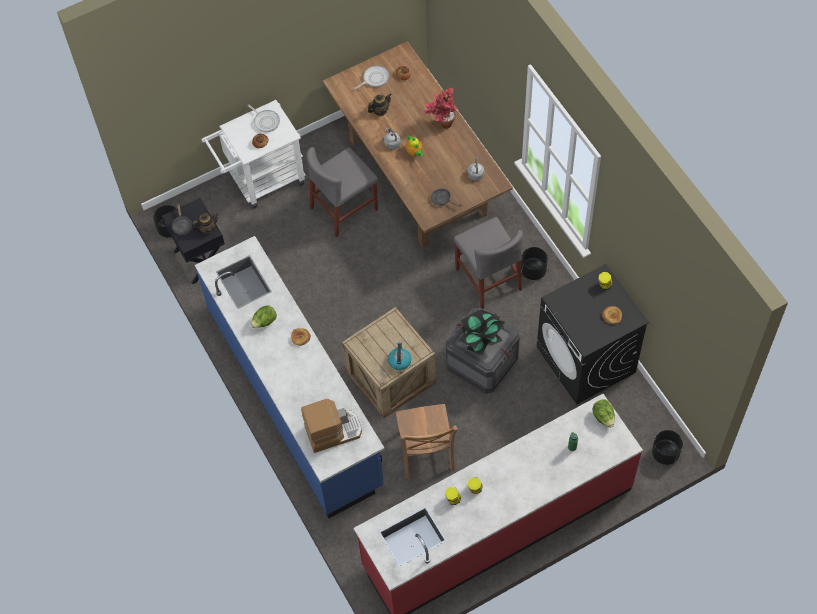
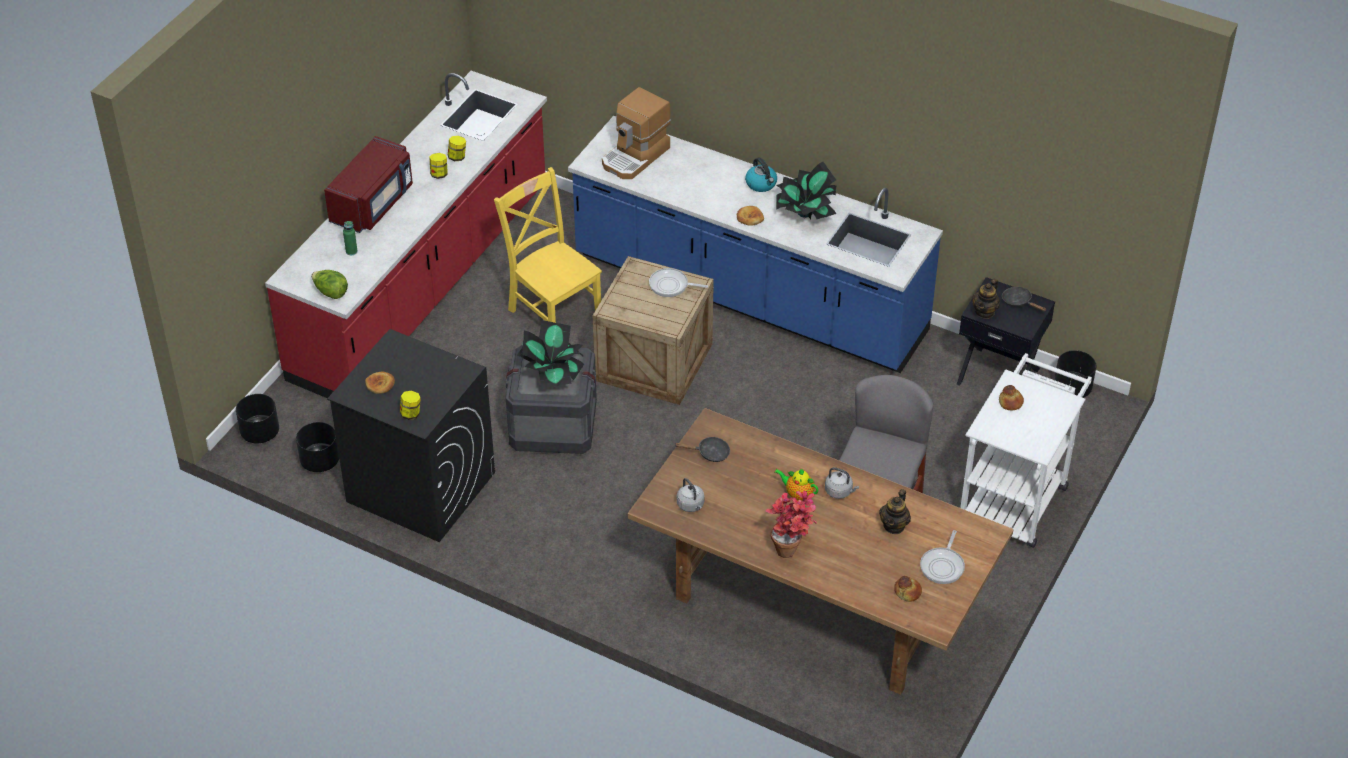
camera: 145 degrees right, 15 degrees down
frying pan [248,105,280,132] -> frying pan moved to [649,268,708,297]
lettuce [250,305,277,328] -> potted plant [776,162,836,220]
kettle [388,342,411,370] -> kettle moved to [745,157,777,192]
brown chair [396,404,458,479] -> yellow chair [494,167,602,323]
grey chair [454,217,523,309] -> none
black planter [521,247,548,280] -> black planter moved to [296,422,339,472]
none -> red microwave [324,136,413,233]

